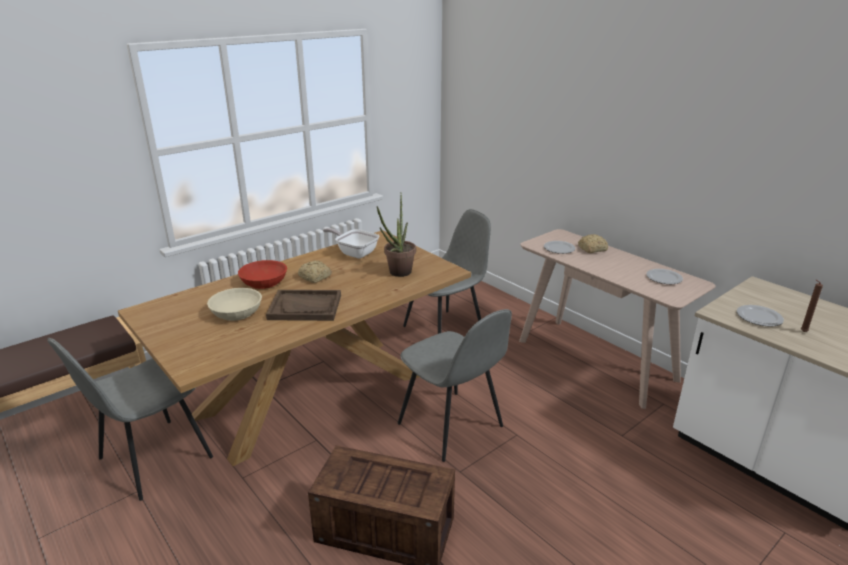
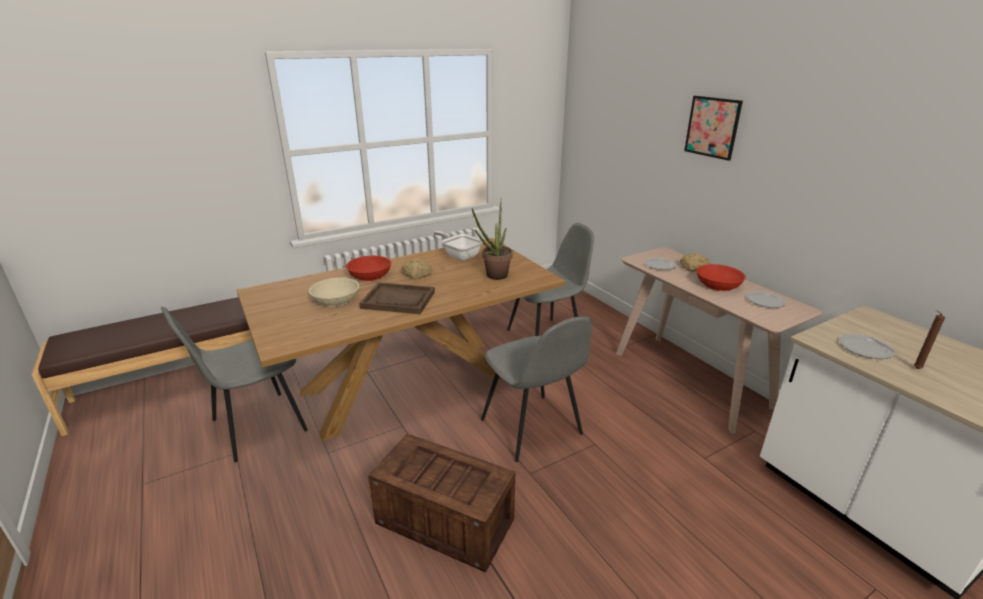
camera: 10 degrees right, 0 degrees up
none -> picture [684,96,743,161]
none -> red bowl [697,264,746,291]

